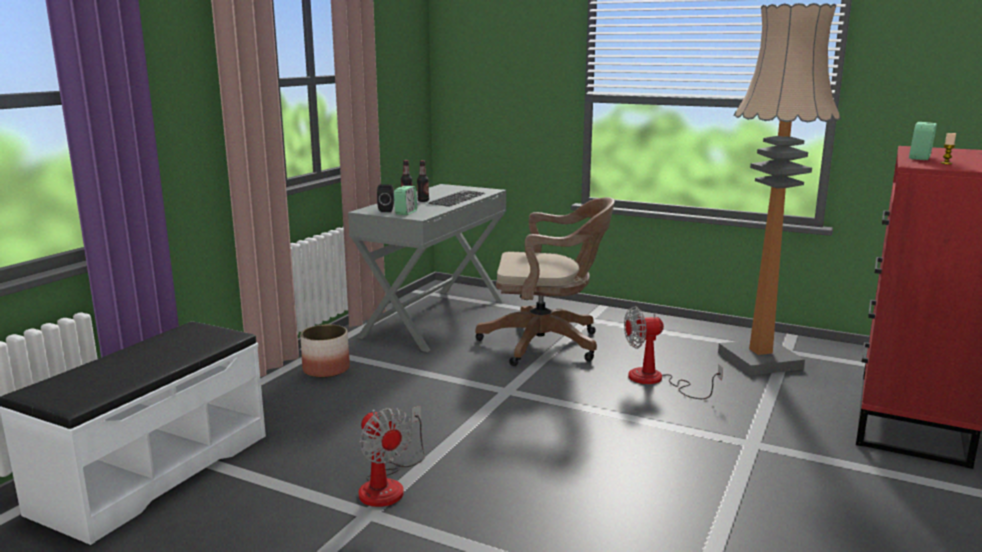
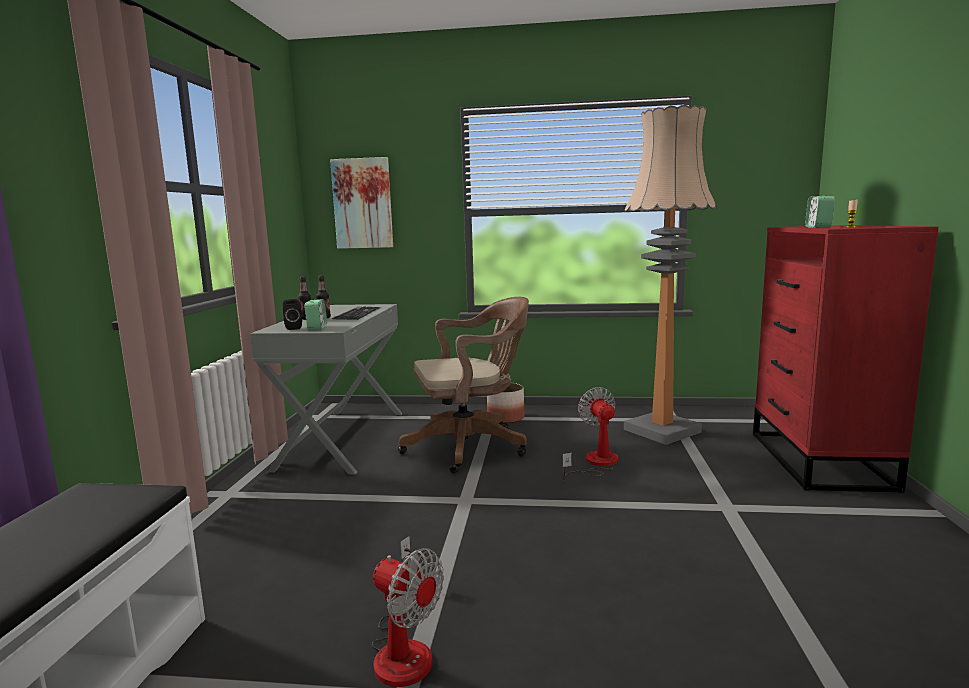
camera: 20 degrees left, 5 degrees down
planter [300,324,350,378] -> planter moved to [487,383,524,423]
fan [624,306,723,399] -> fan turned 105 degrees clockwise [563,387,618,481]
none -> picture [330,157,393,249]

